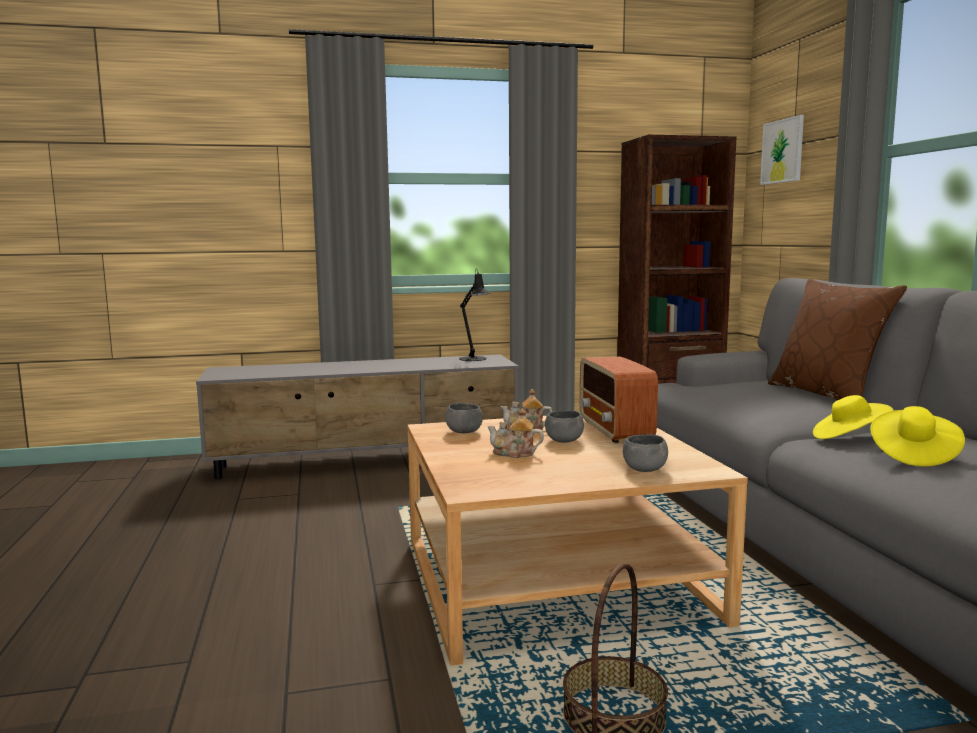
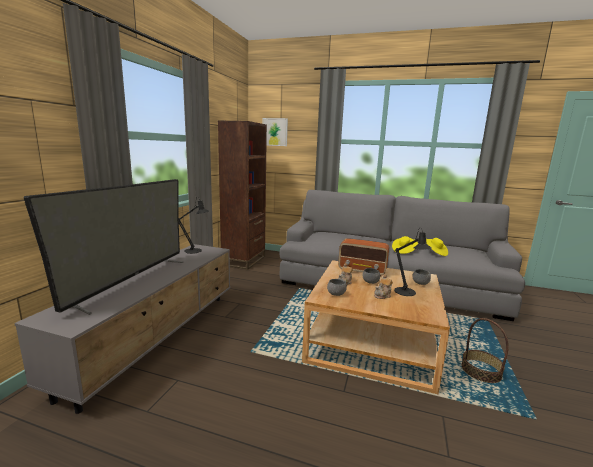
camera: 60 degrees left, 5 degrees up
brown pillow [768,279,907,400] -> none
none -> television [23,179,183,315]
none -> black table lamp [394,227,432,296]

